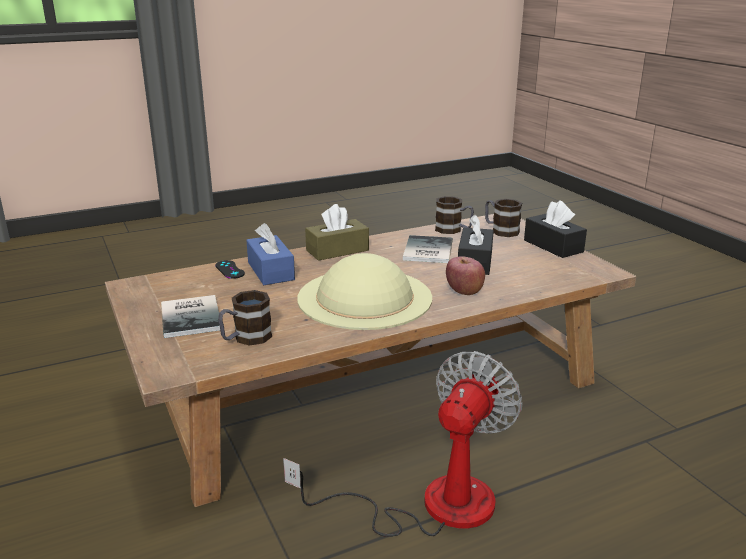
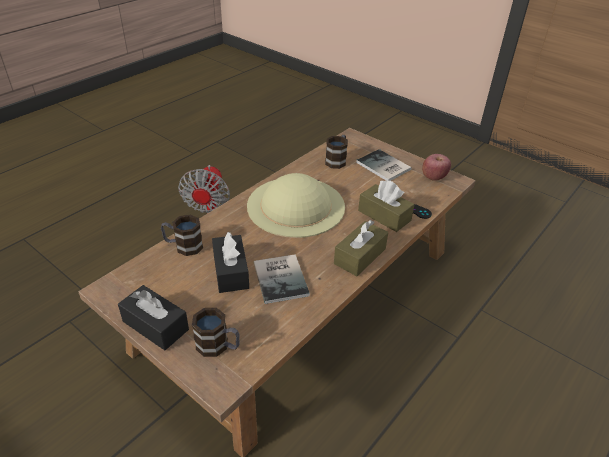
camera: 155 degrees right, 15 degrees up
blue tissue box [246,223,295,285] -> brown tissue box [358,181,415,232]
mug [435,196,474,234] -> mug moved to [161,215,203,256]
apple [446,256,485,295] -> apple moved to [422,154,451,181]

